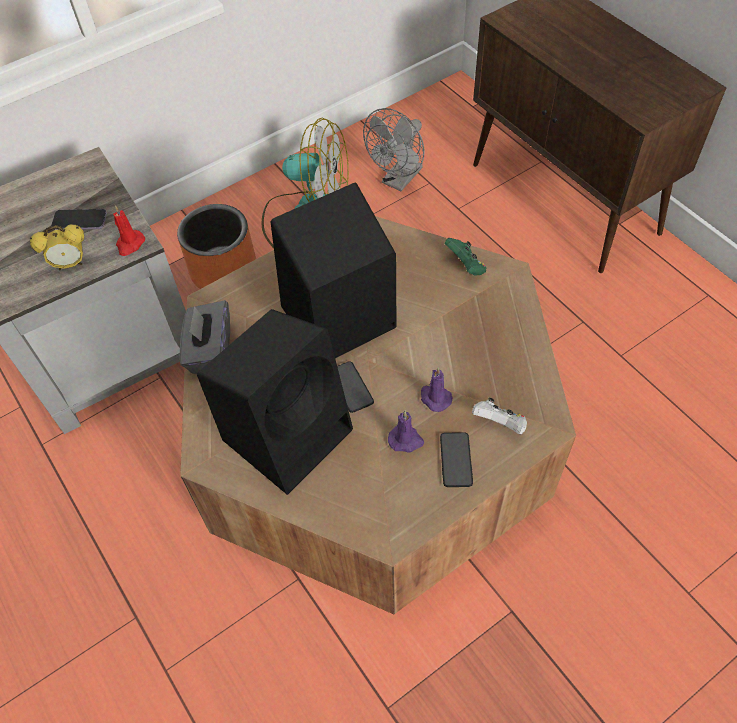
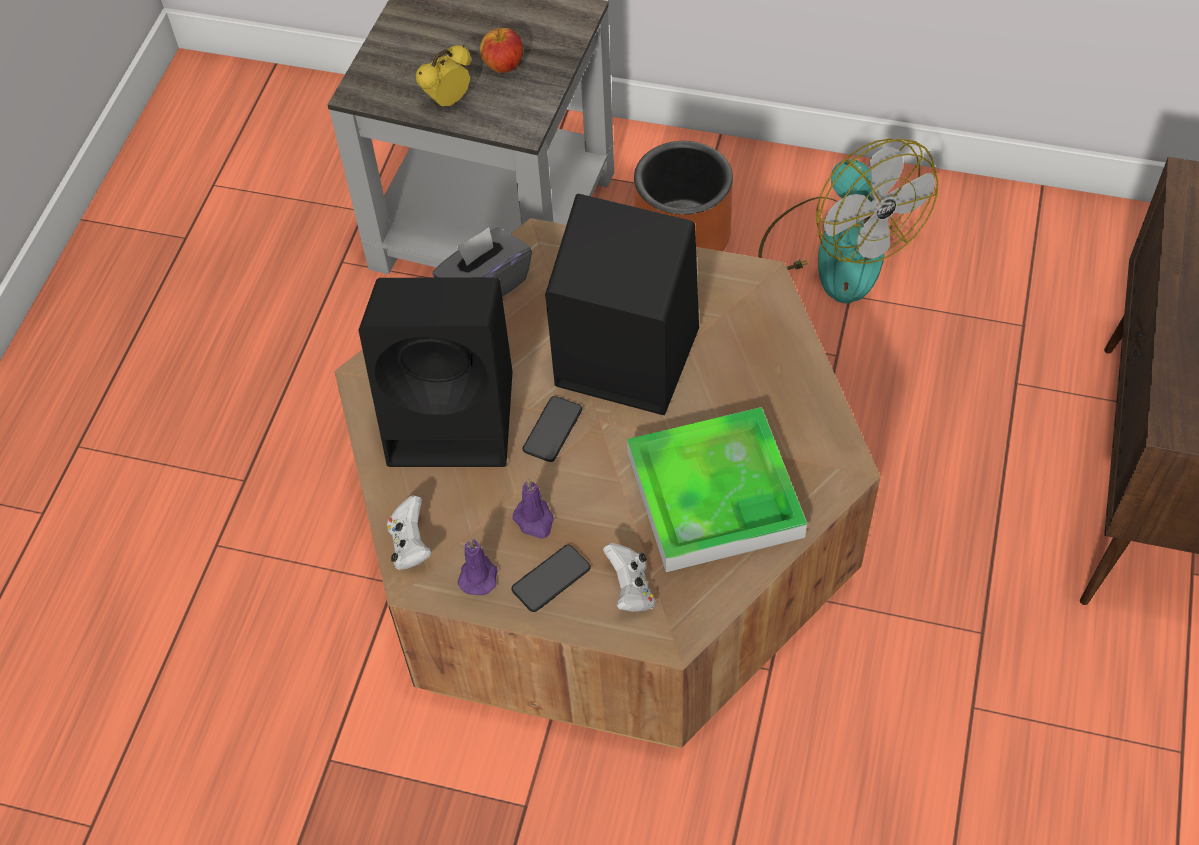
camera: 50 degrees right, 0 degrees up
alarm clock [30,225,84,270] -> alarm clock turned 105 degrees clockwise [415,45,471,106]
phone [51,209,107,230] -> apple [480,28,523,73]
red candle [113,205,145,256] -> none
grey fan [363,108,424,191] -> none
purple candle [421,368,452,412] -> purple candle moved to [457,539,497,595]
green game controller [445,238,486,276] -> none
none -> white game controller [387,495,432,570]
none -> tray [627,407,807,572]

